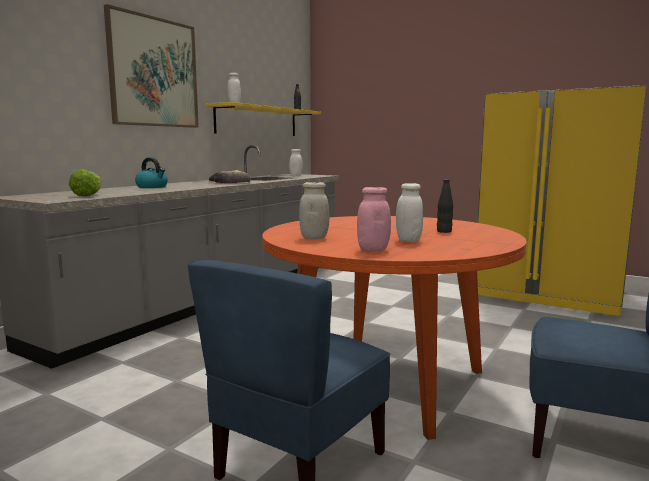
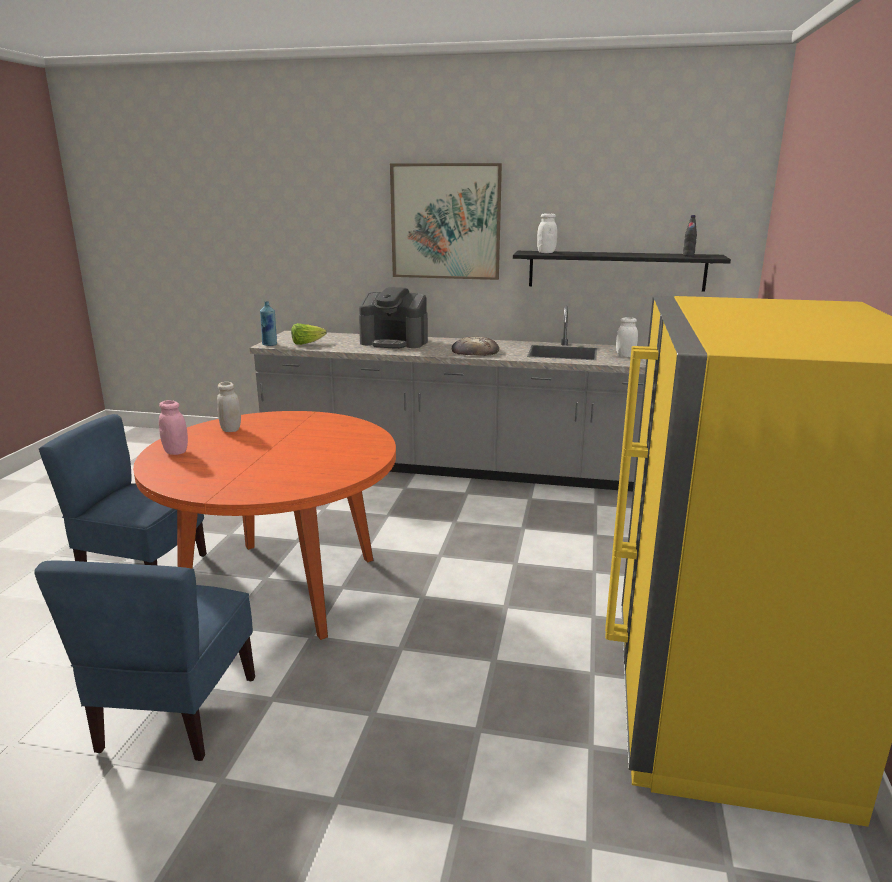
camera: 70 degrees right, 10 degrees up
kettle [135,157,168,188] -> coffee machine [359,287,428,349]
yellow shelf [205,102,321,136] -> black shelf [513,251,731,292]
white jar [396,183,423,242] -> none
black bottle [437,180,453,233] -> none
none -> blue bottle [260,301,277,346]

